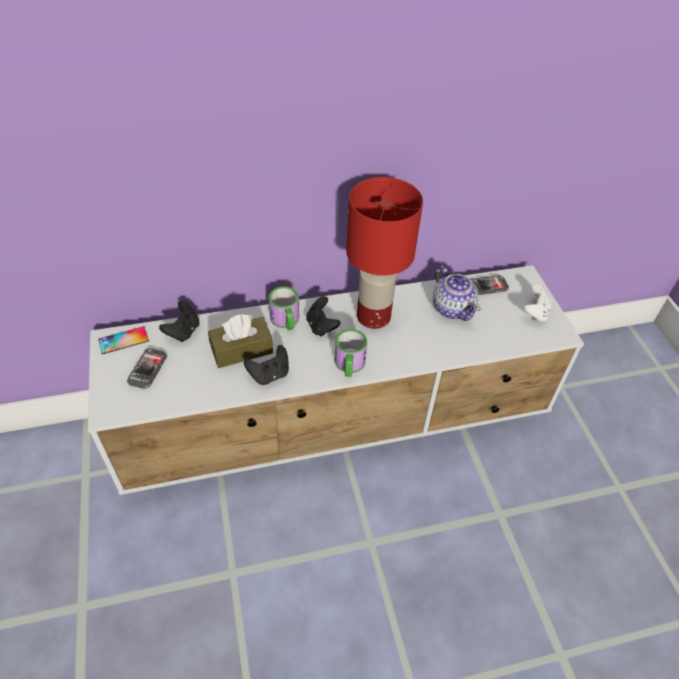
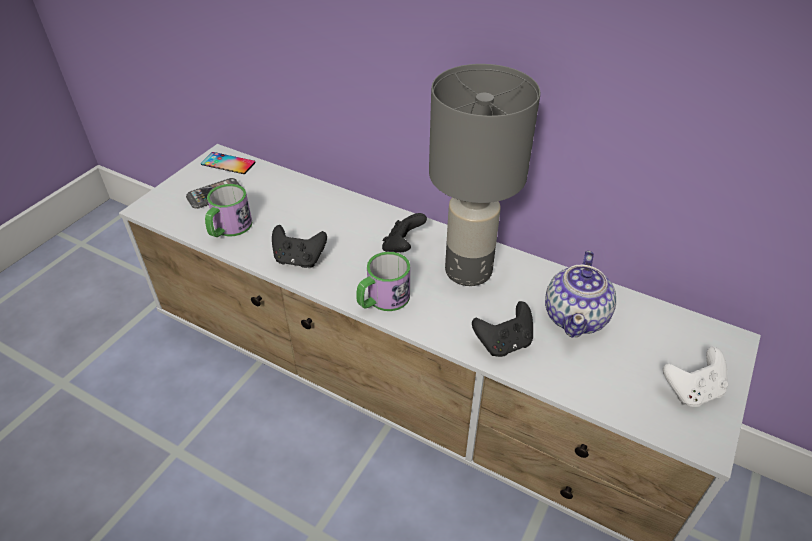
camera: 45 degrees right, 5 degrees down
black game controller [159,301,200,342] -> black game controller moved to [472,301,533,357]
brown tissue box [208,314,273,368] -> none
mug [269,286,299,330] -> mug moved to [205,184,252,237]
red table lamp [346,177,423,329] -> grey table lamp [429,64,540,286]
phone [470,275,509,295] -> none

